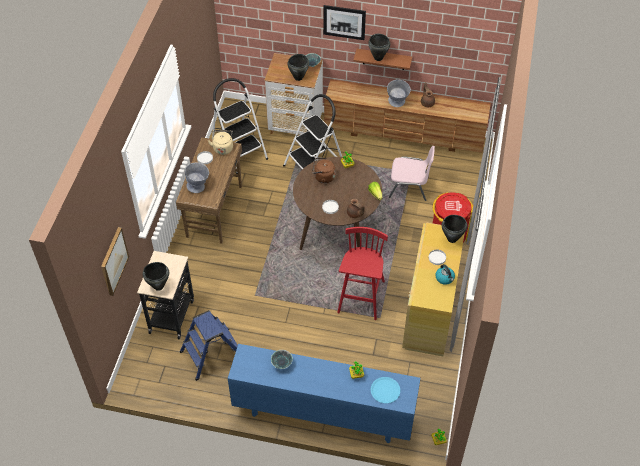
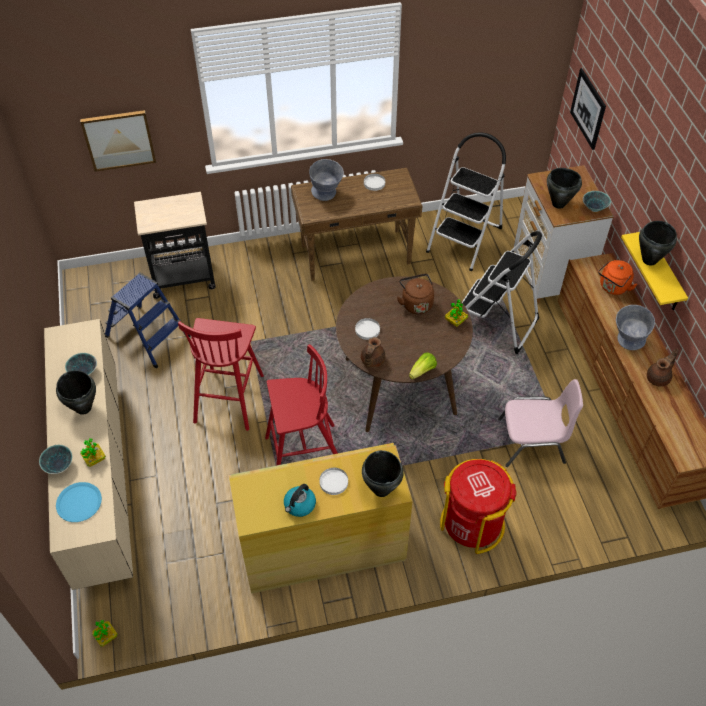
camera: 65 degrees right, 0 degrees up
black cooking pot [143,262,169,291] -> black cooking pot moved to [56,370,96,415]
beige kettle [208,130,233,155] -> none
blue cabinet [228,344,421,443] -> beige cabinet [44,319,133,590]
picture [323,5,366,40] -> picture moved to [570,68,606,150]
brown shelf [353,49,412,70] -> yellow shelf [621,232,688,310]
pink chair [389,146,435,201] -> pink chair turned 75 degrees counterclockwise [498,379,583,467]
none -> bowl [39,445,72,474]
none -> red stool [178,318,264,431]
none -> orange kettle [598,260,637,295]

